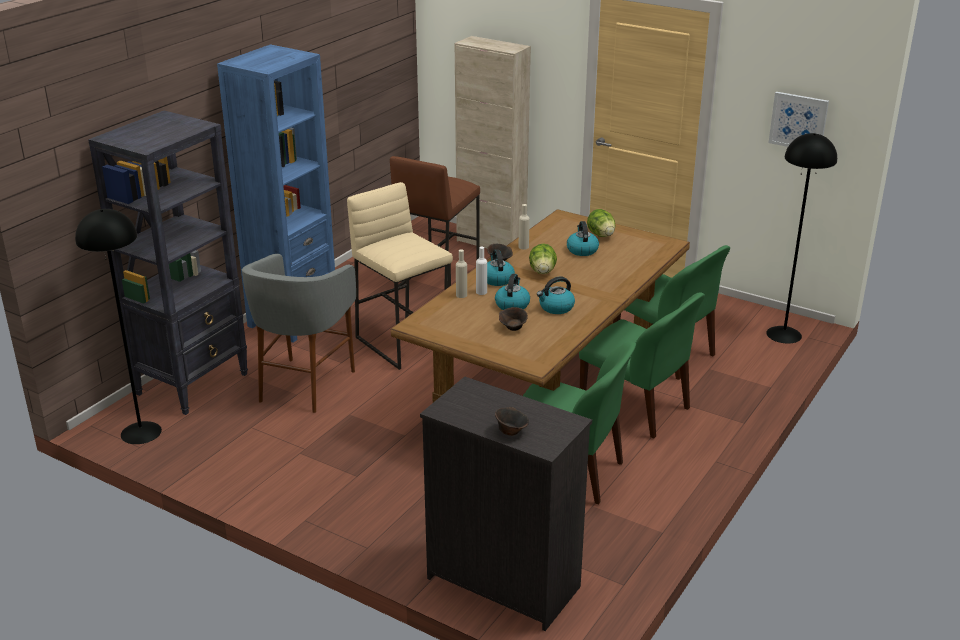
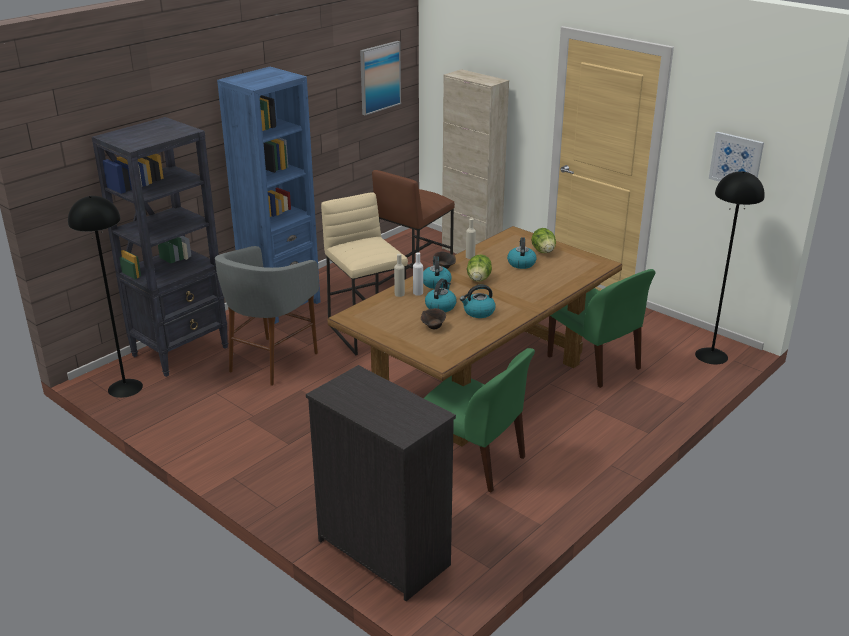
camera: 10 degrees right, 0 degrees up
brown bowl [495,407,529,436] -> none
green chair [579,292,705,439] -> none
none -> picture [360,41,401,115]

